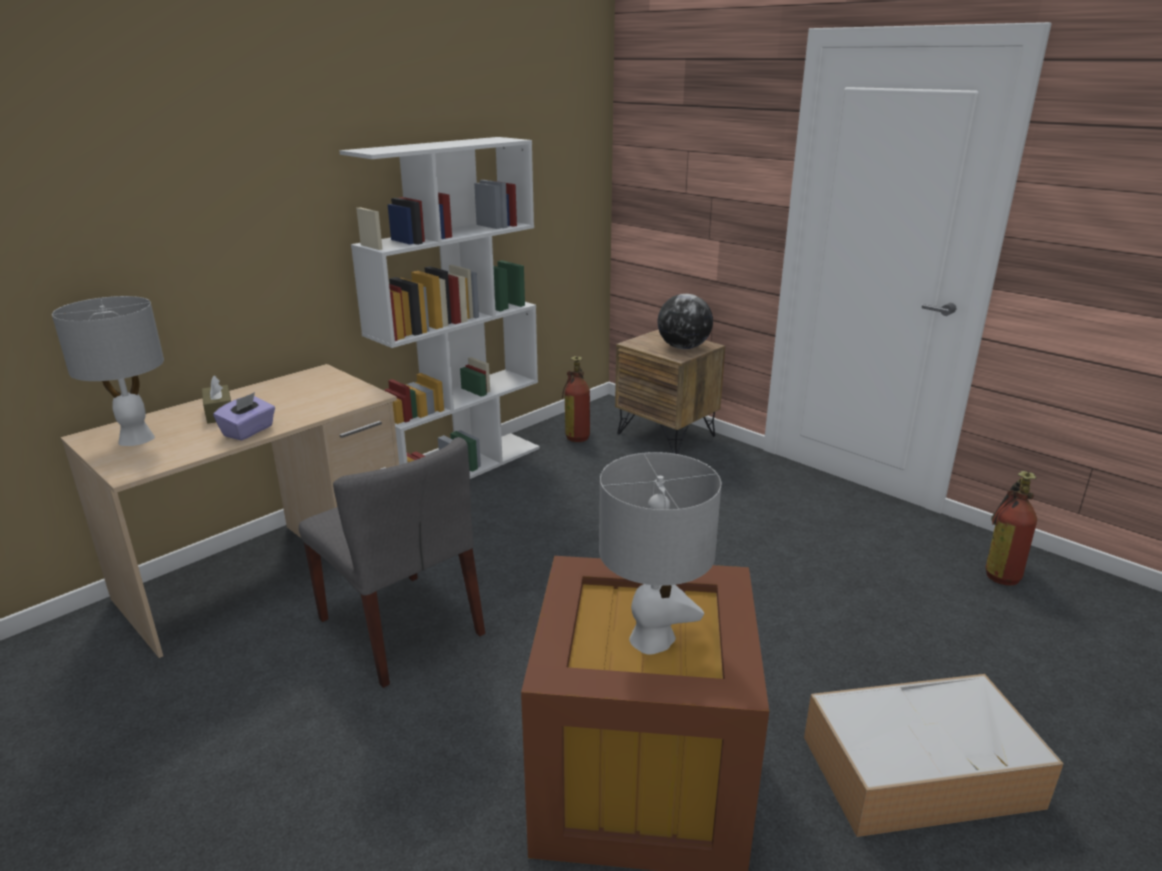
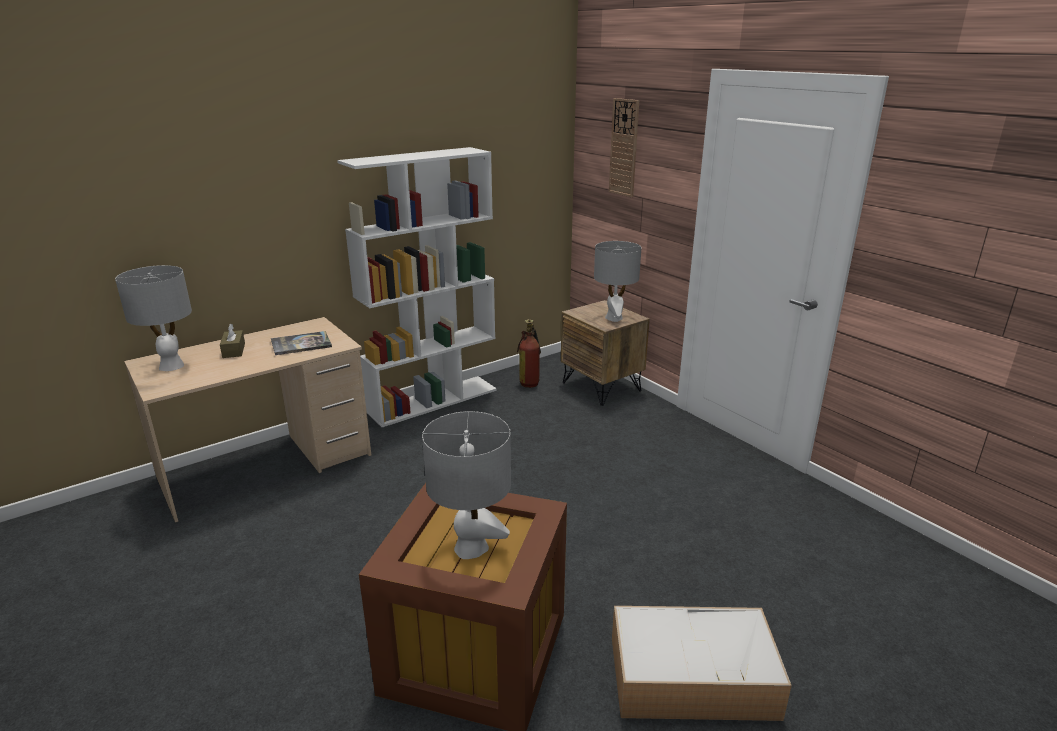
camera: 10 degrees right, 0 degrees up
purple tissue box [213,392,275,441] -> none
grey chair [299,437,485,688] -> none
globe [657,294,713,349] -> grey table lamp [594,241,641,322]
fire extinguisher [986,471,1037,586] -> none
none -> book [271,331,332,355]
none -> wall clock [609,98,639,197]

